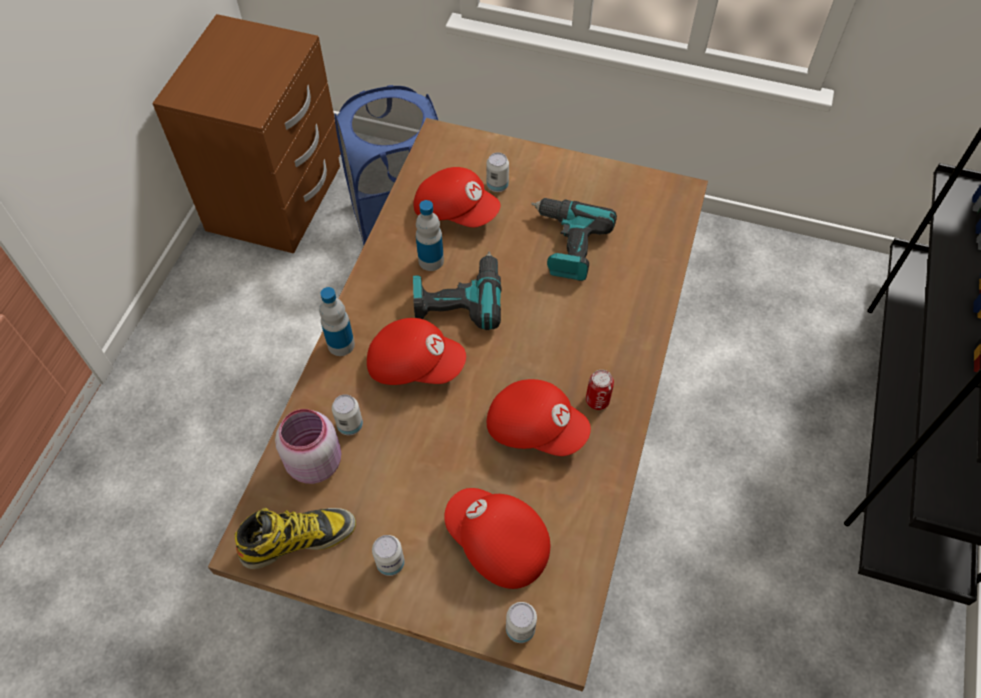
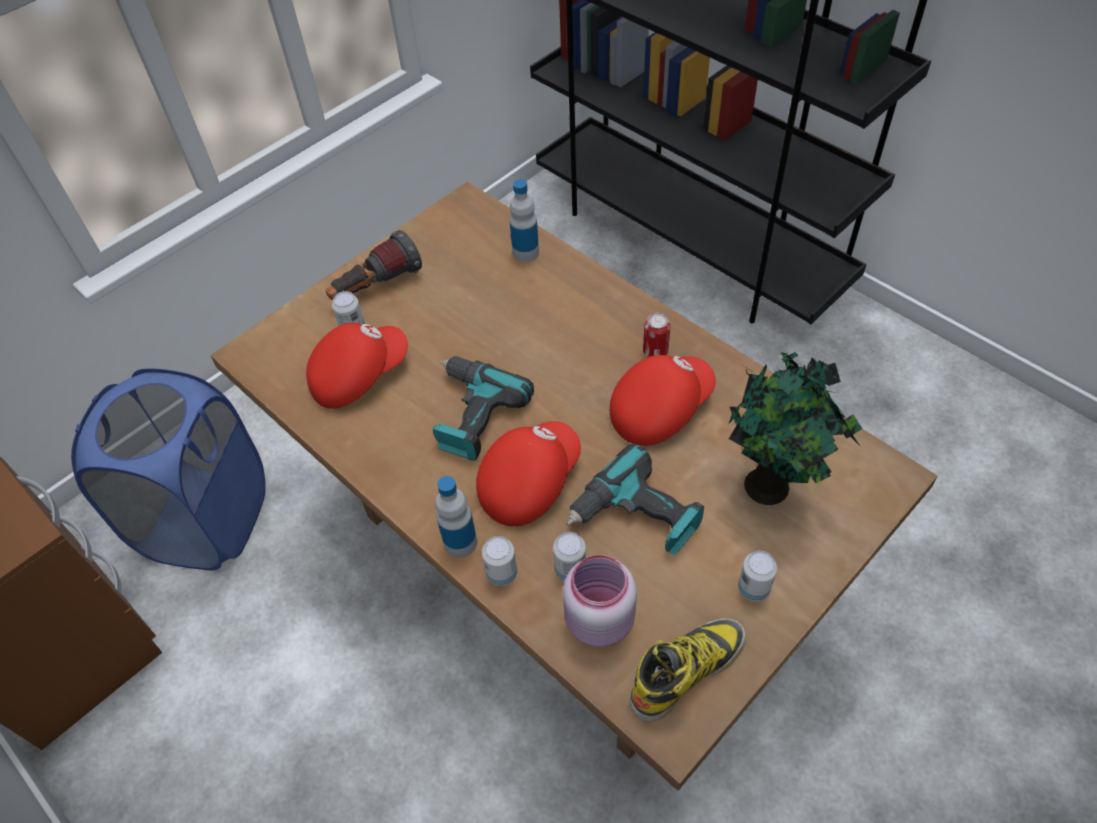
camera: 60 degrees left, 5 degrees down
boot [235,508,356,569] -> boot turned 45 degrees clockwise [629,618,746,722]
bottle [416,200,444,271] -> bottle moved to [510,179,539,262]
red cap [444,488,550,589] -> potted plant [728,352,862,505]
can [506,602,537,643] -> can moved to [482,536,517,586]
power drill [531,198,617,281] -> power drill moved to [566,444,704,555]
none -> flashlight [326,230,422,300]

